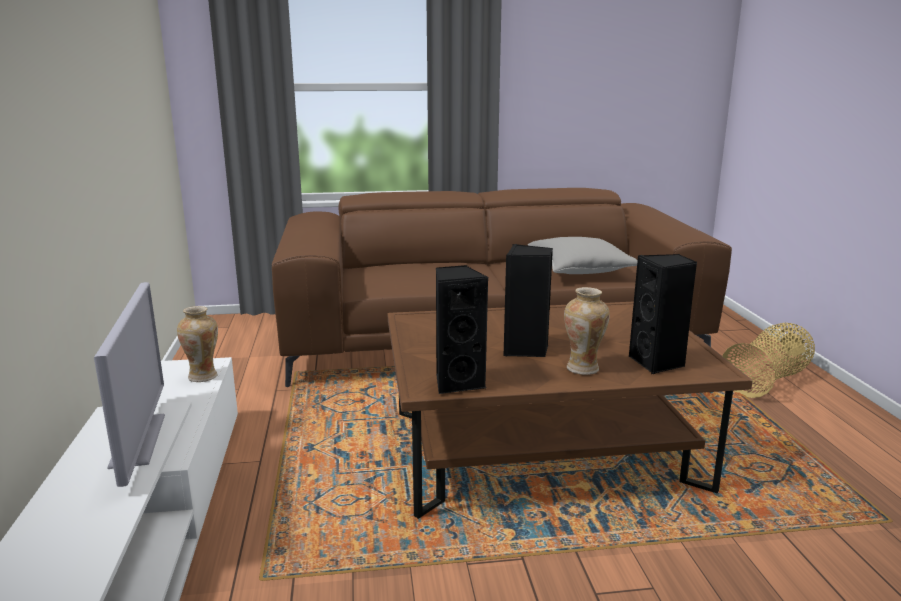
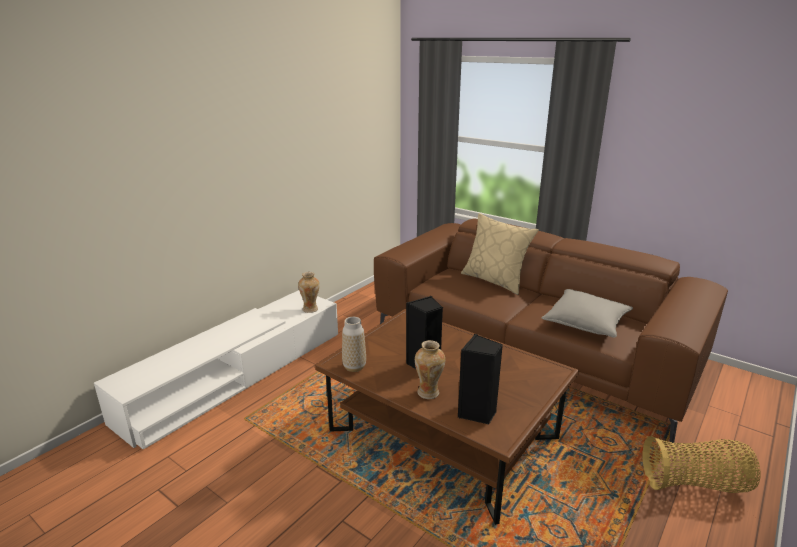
camera: 45 degrees right, 5 degrees up
television [94,282,165,487] -> none
black speaker [436,265,488,394] -> vase [342,317,366,372]
none -> beige pillow [461,213,539,295]

